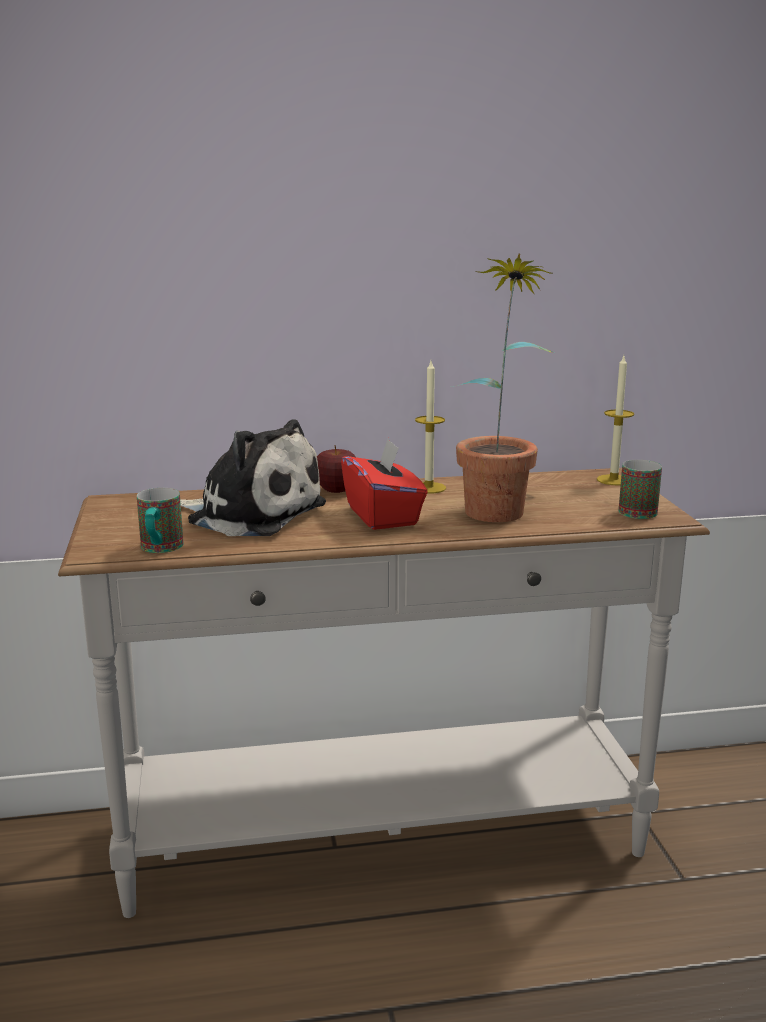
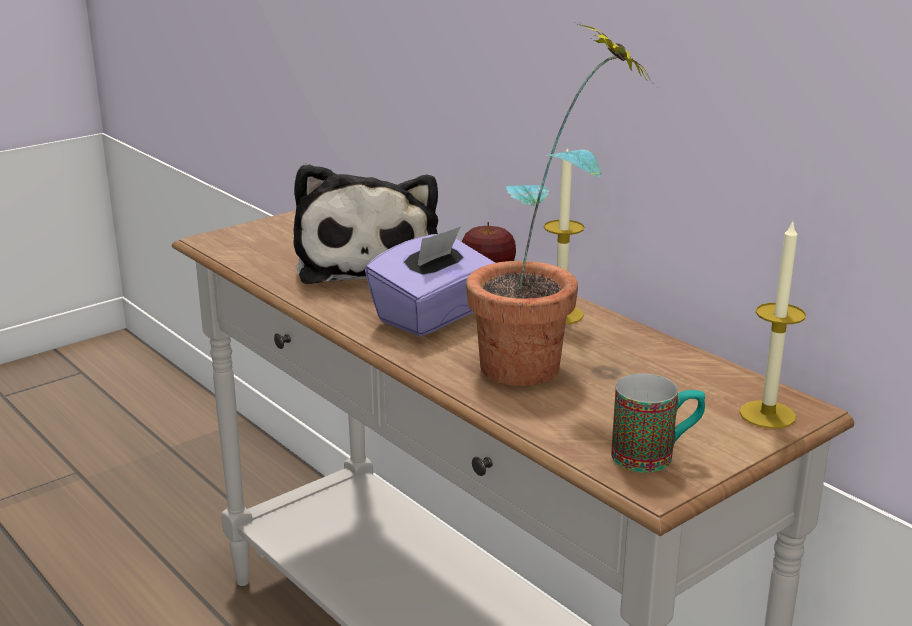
camera: 60 degrees right, 5 degrees up
mug [137,488,183,553] -> none
red tissue box [341,439,428,530] -> purple tissue box [365,226,495,336]

